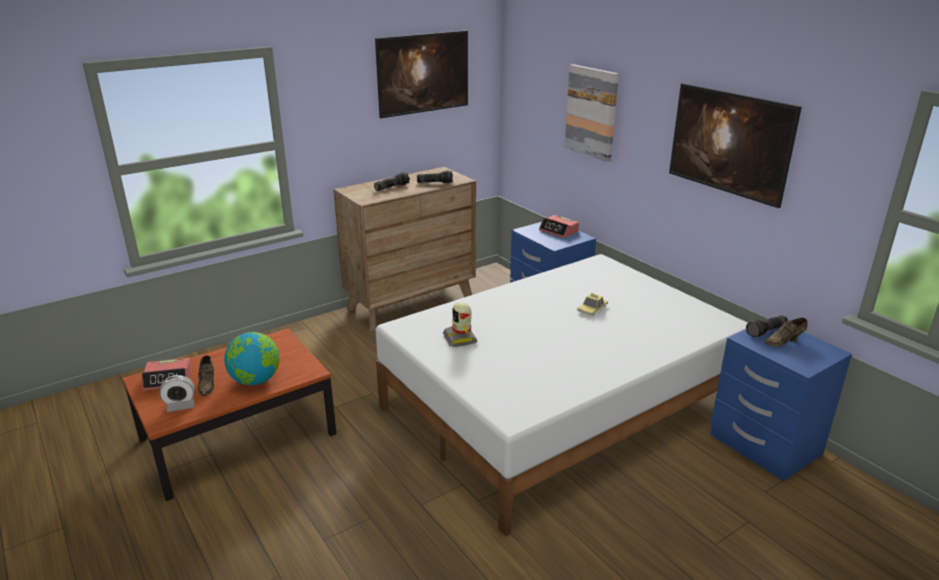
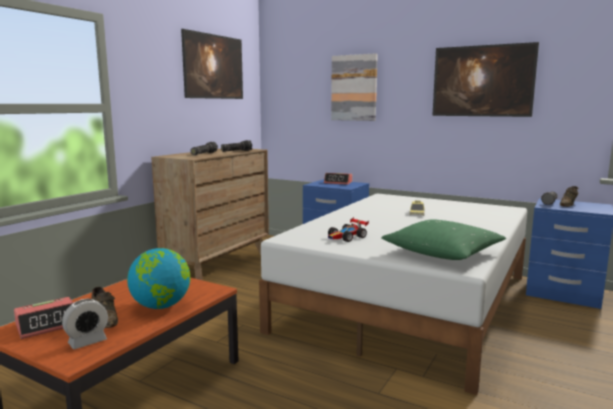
camera: 25 degrees left, 15 degrees down
toy robot [443,302,477,347] -> toy car [328,217,369,242]
none -> green pillow [381,219,506,260]

